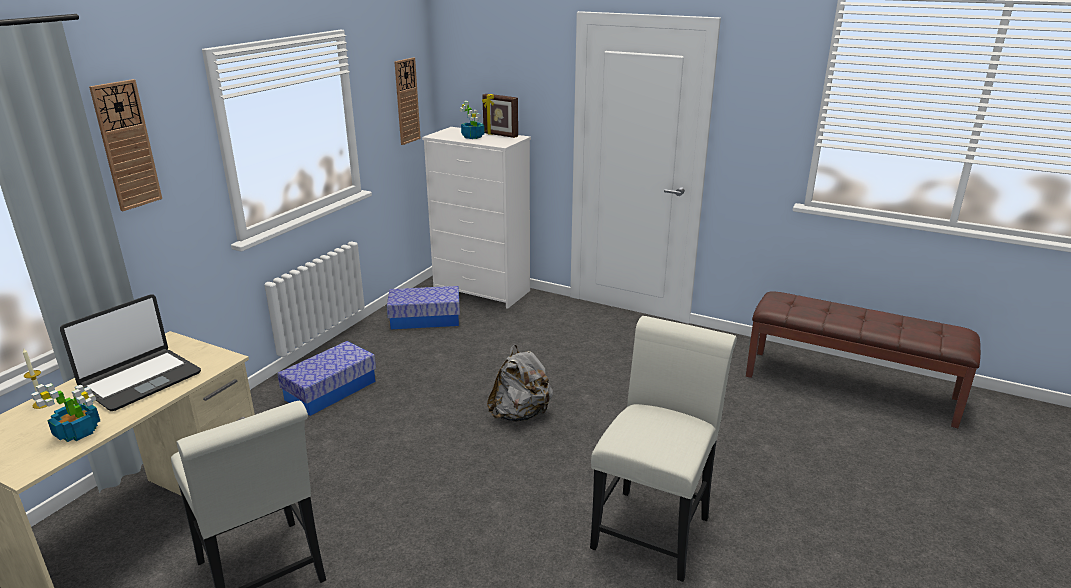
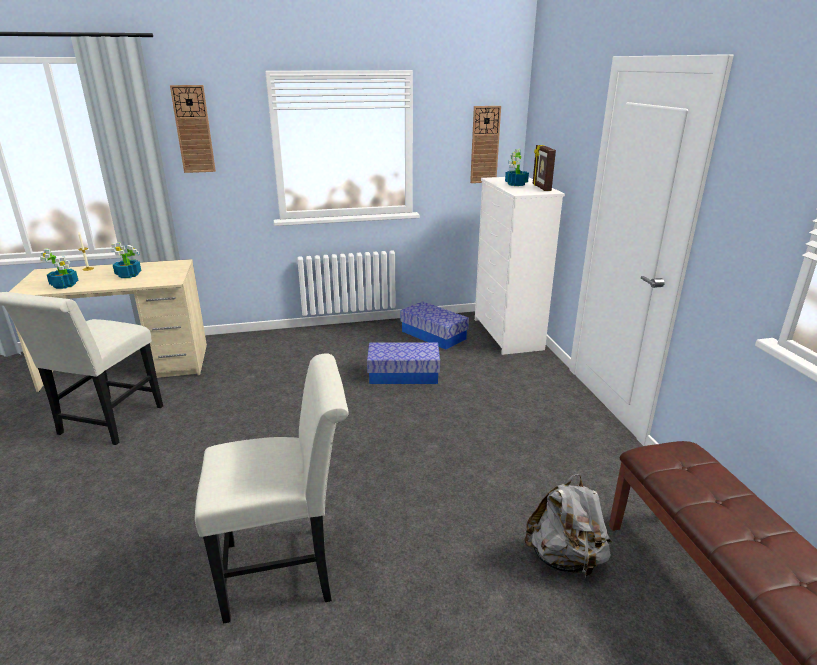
camera: 50 degrees right, 0 degrees up
laptop [60,294,201,411] -> potted plant [111,243,142,278]
storage box [277,341,376,416] -> storage box moved to [367,342,440,384]
grey backpack [487,345,553,422] -> grey backpack moved to [524,474,612,579]

